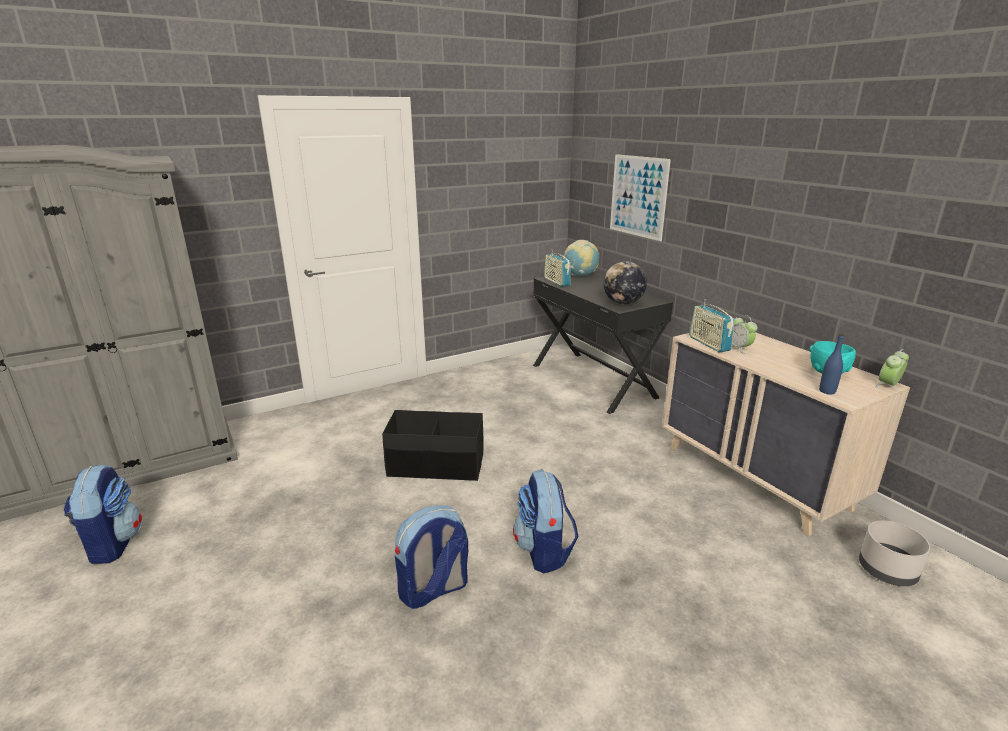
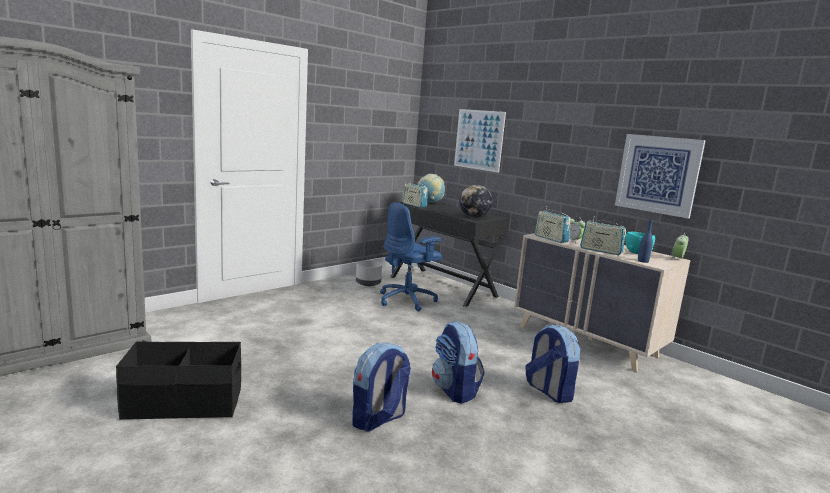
camera: 15 degrees left, 10 degrees down
backpack [64,465,142,564] -> backpack moved to [526,324,581,403]
black storage box [382,410,484,481] -> black storage box moved to [116,342,241,420]
grey planter [859,521,931,586] -> grey planter moved to [356,260,382,286]
none -> blue office chair [380,202,442,311]
none -> radio [580,216,626,255]
none -> picture [615,134,706,219]

